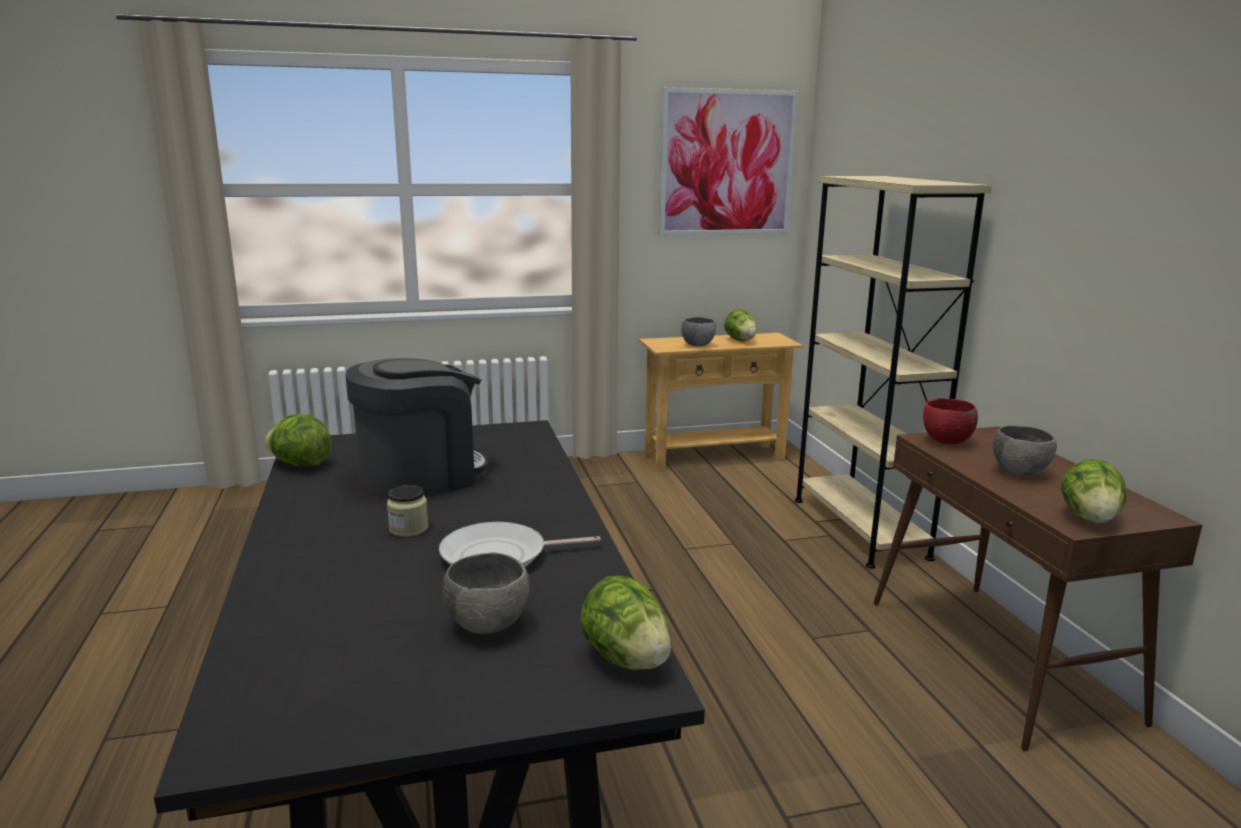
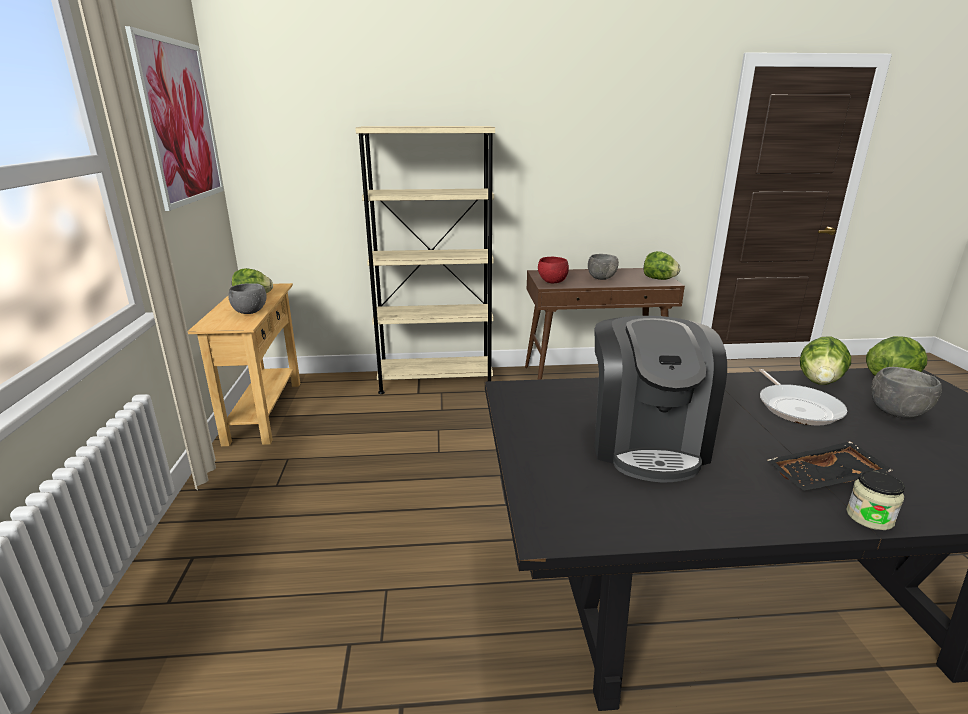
camera: 80 degrees left, 5 degrees up
lettuce [265,414,331,467] -> lettuce moved to [800,336,851,385]
coffee machine [346,358,489,498] -> coffee machine turned 150 degrees counterclockwise [595,316,727,483]
jar [387,485,428,537] -> jar moved to [846,471,905,530]
none -> black tray [768,441,893,491]

